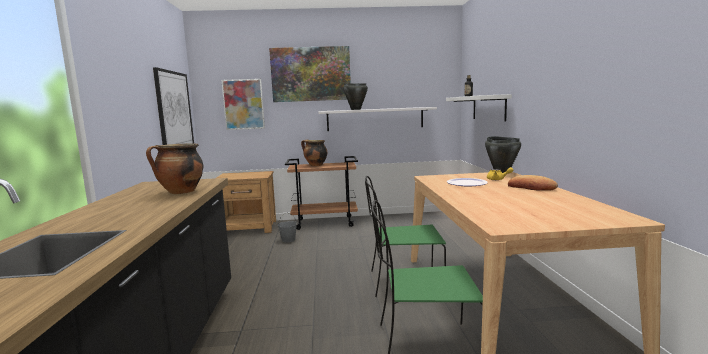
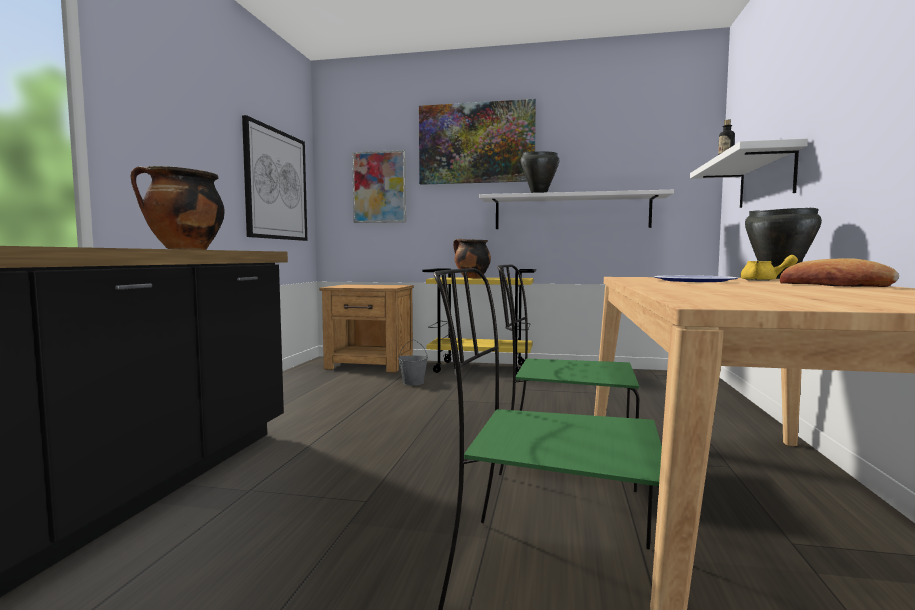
camera: 15 degrees right, 5 degrees down
brown cart [285,156,358,230] -> yellow cart [422,269,536,375]

